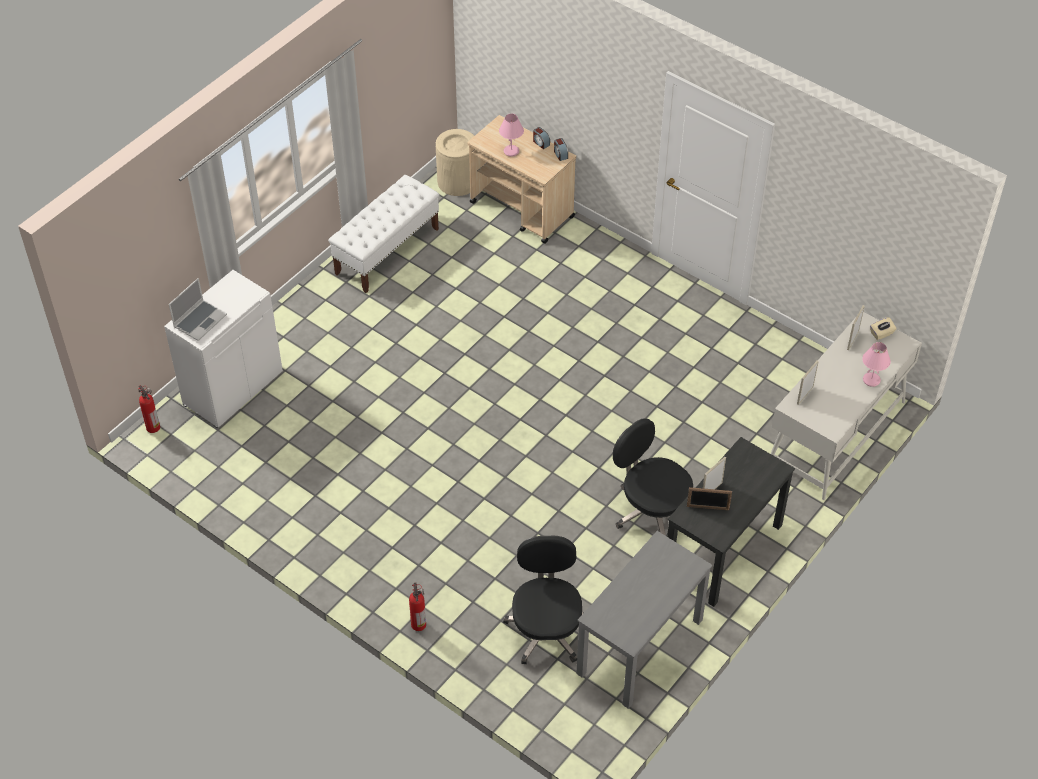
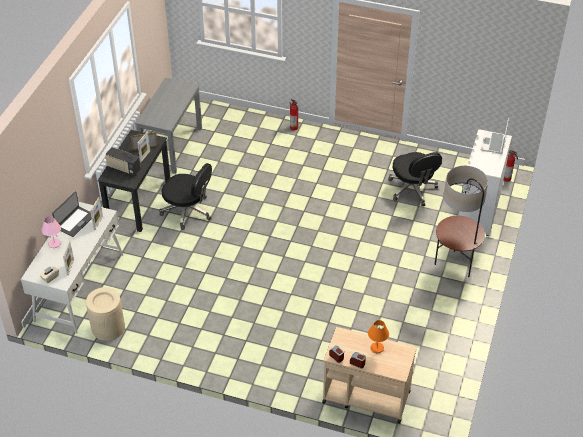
camera: 160 degrees right, 5 degrees down
white bench [328,175,439,293] -> none
beige trash can [436,129,474,196] -> beige trash can moved to [86,287,125,341]
pink table lamp [499,114,524,157] -> orange table lamp [368,320,389,353]
black office chair [503,535,584,664] -> black office chair moved to [388,152,442,206]
none -> laptop [52,192,92,237]
none -> radio [106,147,141,176]
none -> floor lamp [434,166,488,277]

